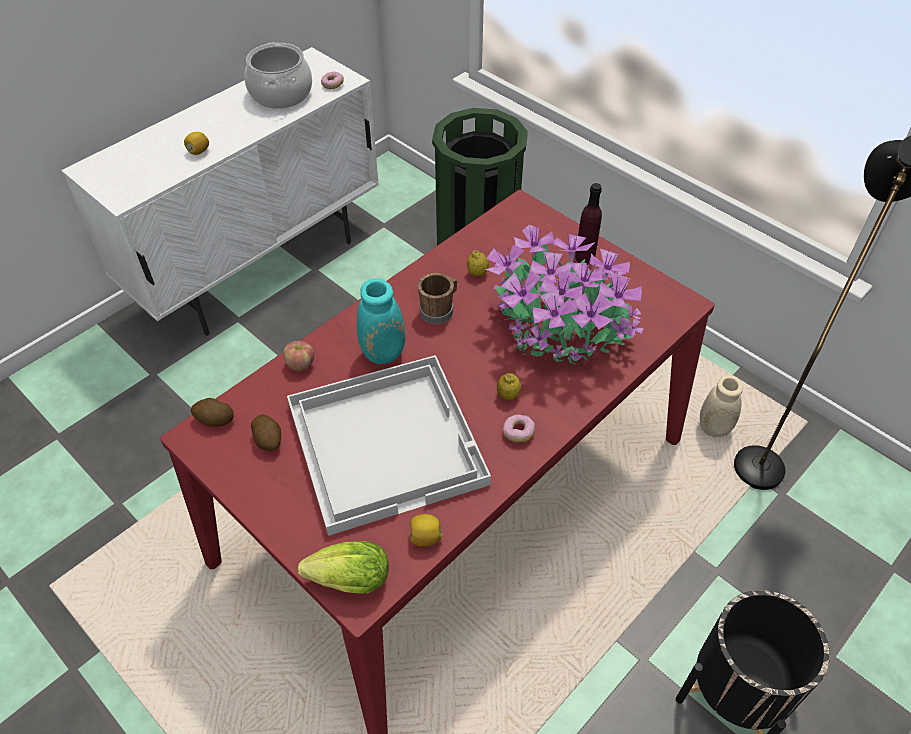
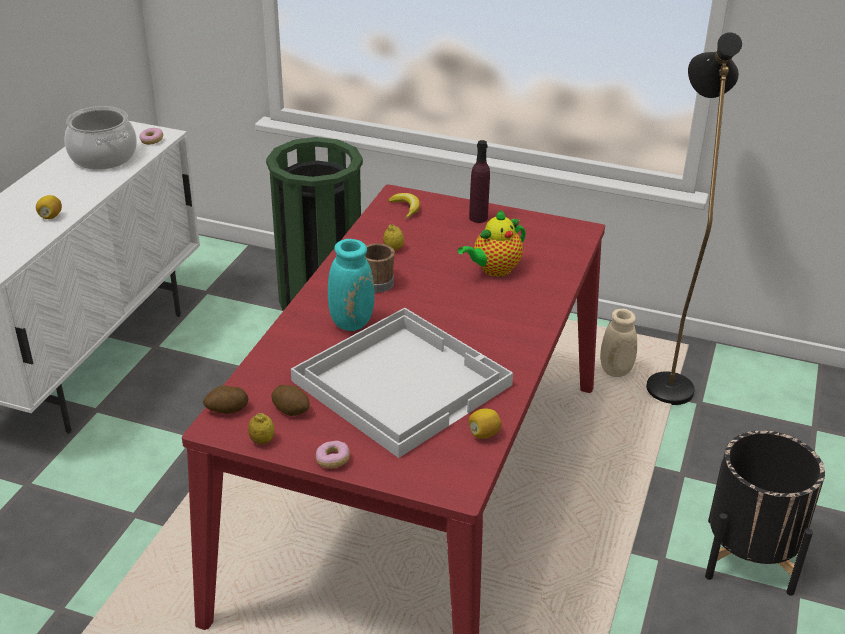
camera: 25 degrees left, 15 degrees down
apple [283,341,314,371] -> none
lettuce [298,541,388,594] -> none
potted plant [486,225,644,365] -> teapot [458,209,526,277]
lemon [497,373,521,400] -> lemon moved to [248,413,274,444]
donut [503,414,535,443] -> donut moved to [316,441,350,468]
none -> banana [388,193,420,219]

